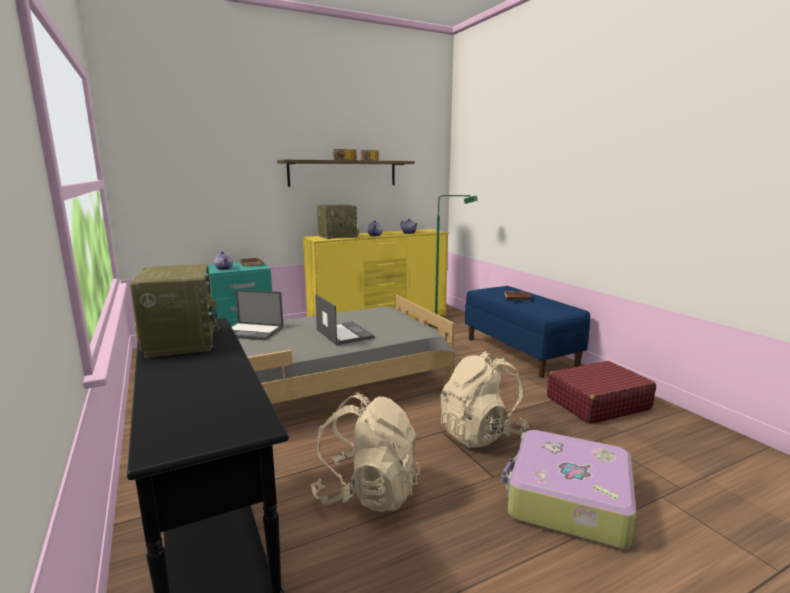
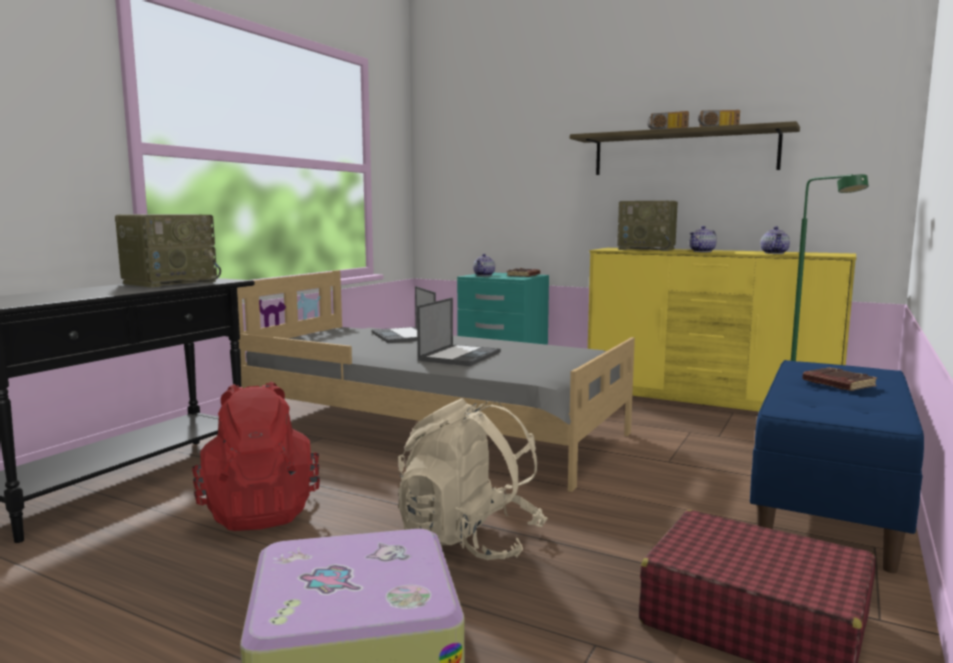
camera: 55 degrees right, 5 degrees down
beige backpack [310,393,420,512] -> red backpack [192,381,320,531]

